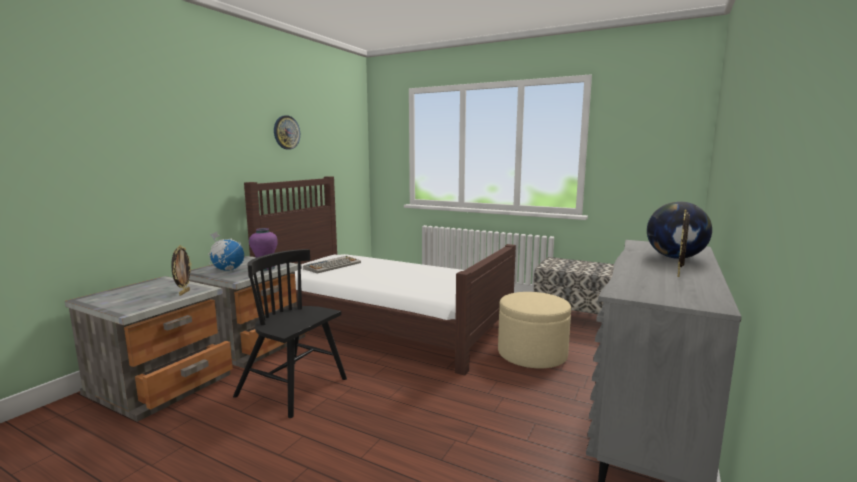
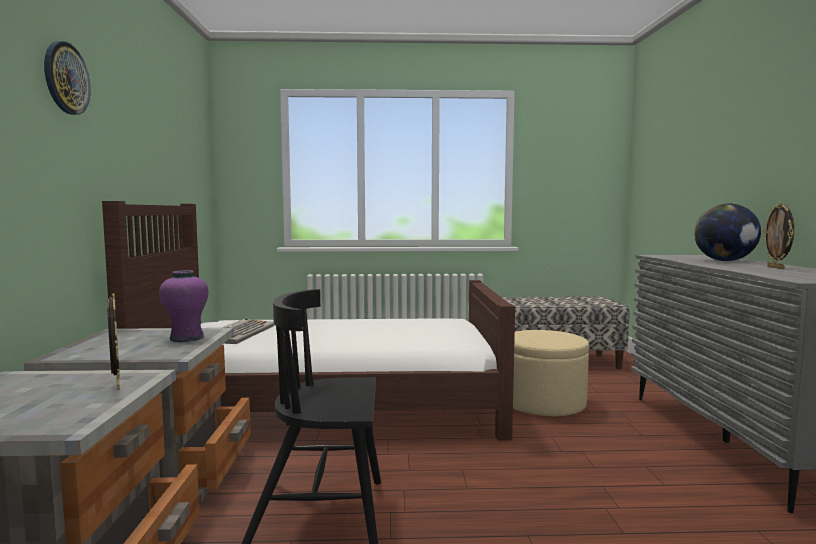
camera: 30 degrees left, 5 degrees down
globe [208,232,244,271] -> none
wall clock [274,115,300,150] -> wall clock moved to [44,41,91,115]

